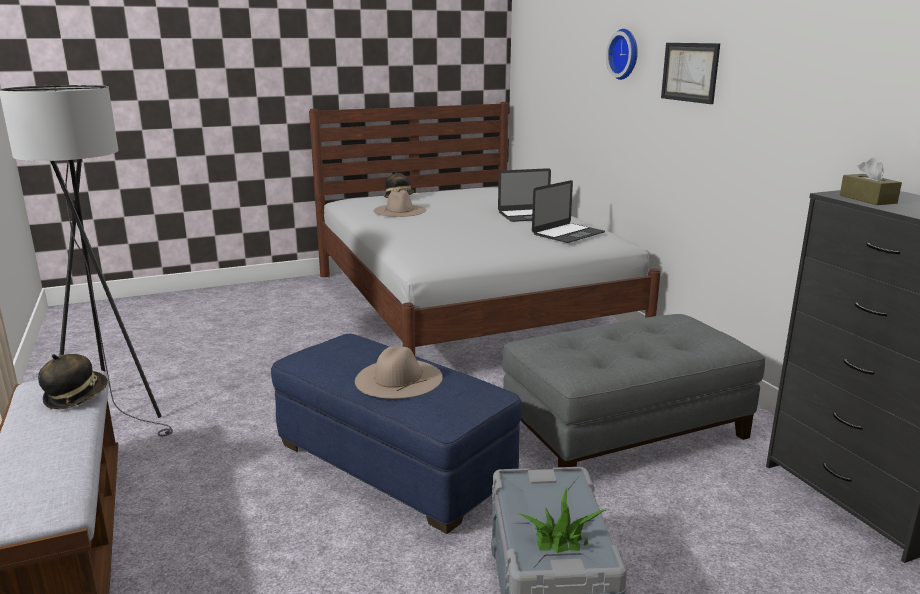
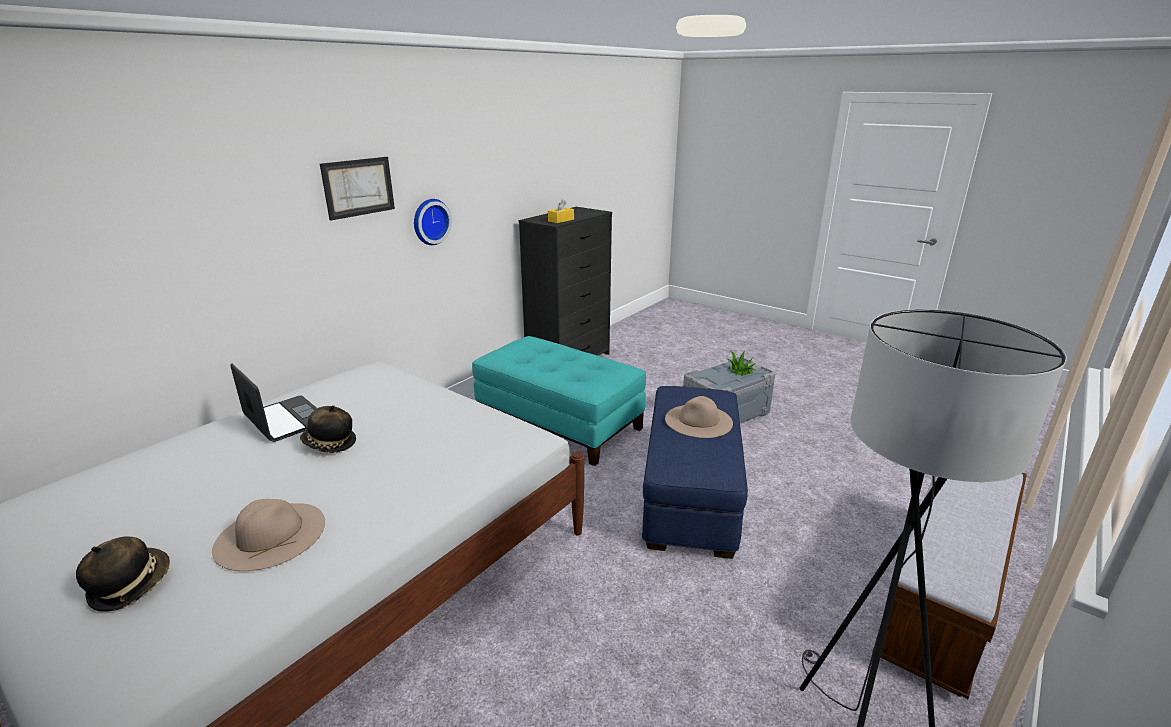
camera: 120 degrees left, 5 degrees up
hat [38,354,108,409] -> hat moved to [300,405,356,453]
grey ottoman [503,314,765,467] -> turquoise ottoman [472,336,646,466]
laptop [532,180,605,243] -> none
wall clock [606,29,638,80] -> wall clock moved to [414,199,452,245]
brown tissue box [840,158,902,205] -> yellow tissue box [548,199,574,223]

